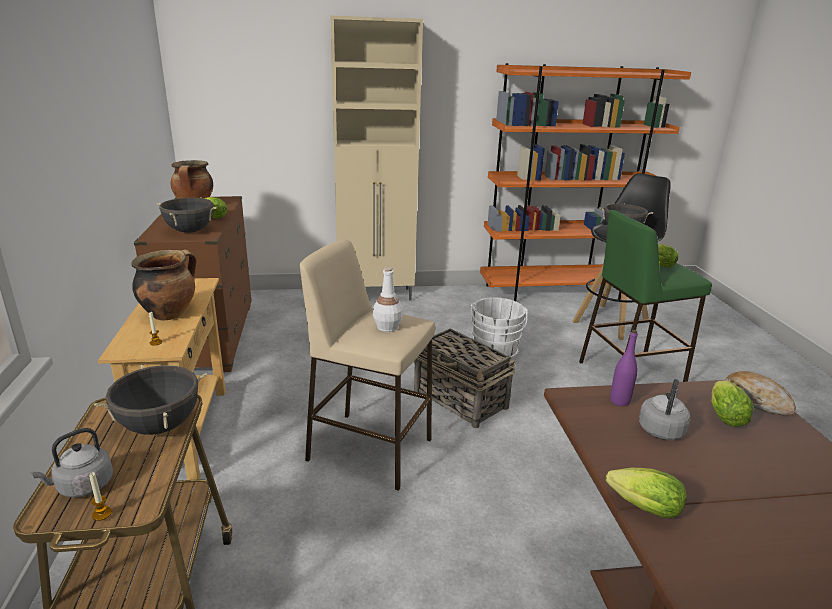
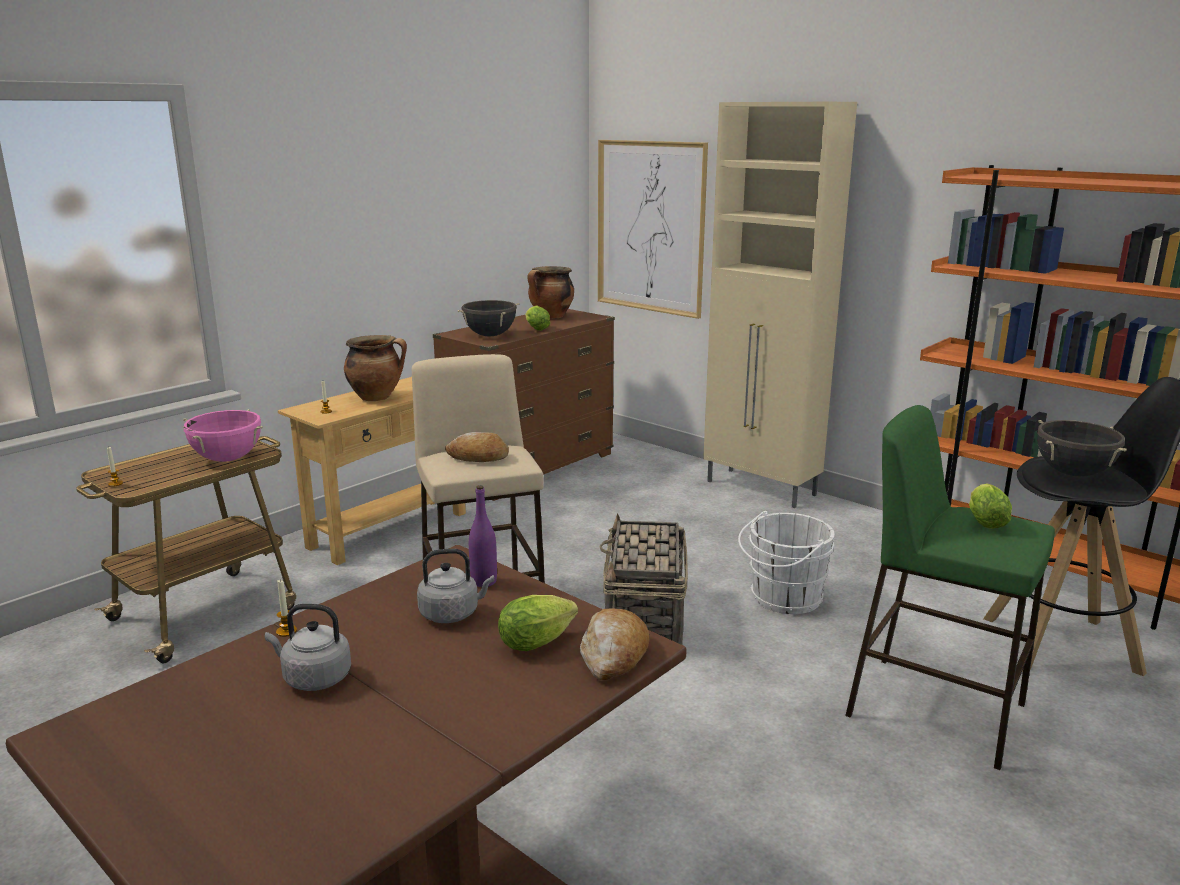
camera: 50 degrees right, 5 degrees down
grey kettle [31,428,113,497] -> grey kettle moved to [265,604,351,691]
black cooking pot [94,365,207,435] -> pink cooking pot [183,409,263,462]
white bottle [373,266,403,332] -> bread [445,432,509,462]
lettuce [606,468,687,518] -> candle [276,580,297,637]
none -> picture [598,140,708,319]

